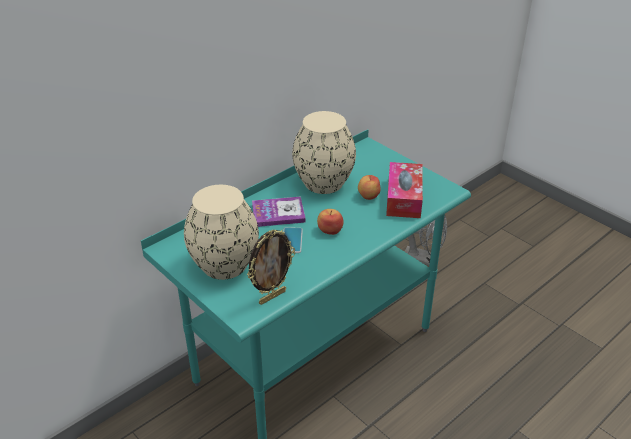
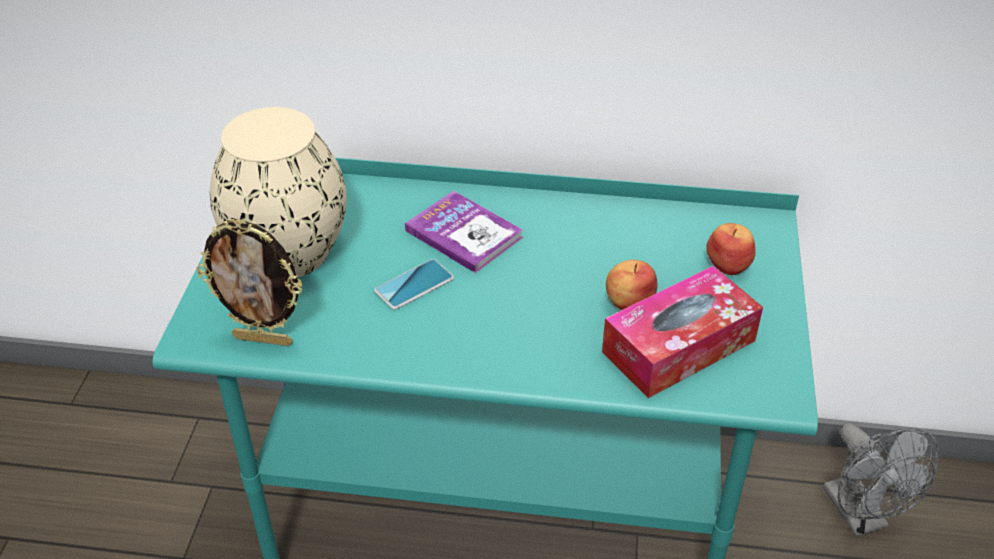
camera: 50 degrees right, 5 degrees up
beige vase [292,111,356,194] -> none
apple [317,209,344,235] -> apple moved to [706,223,756,275]

